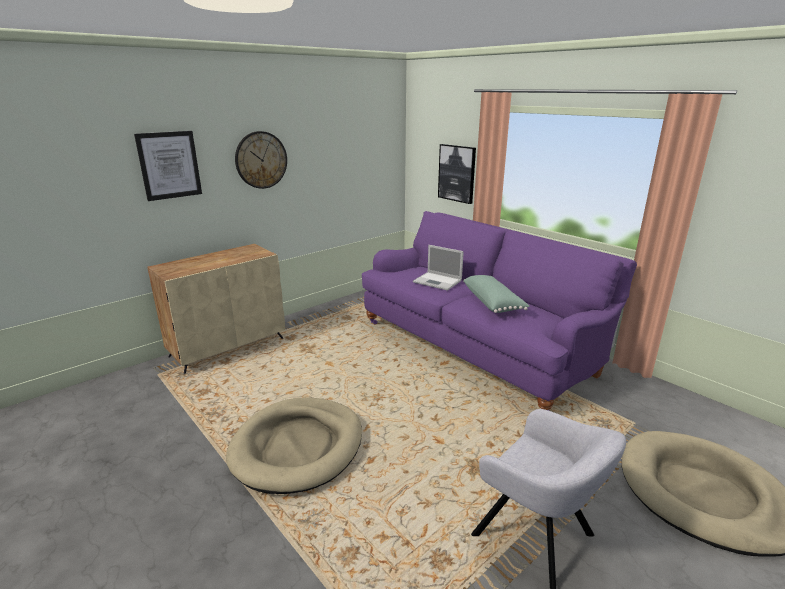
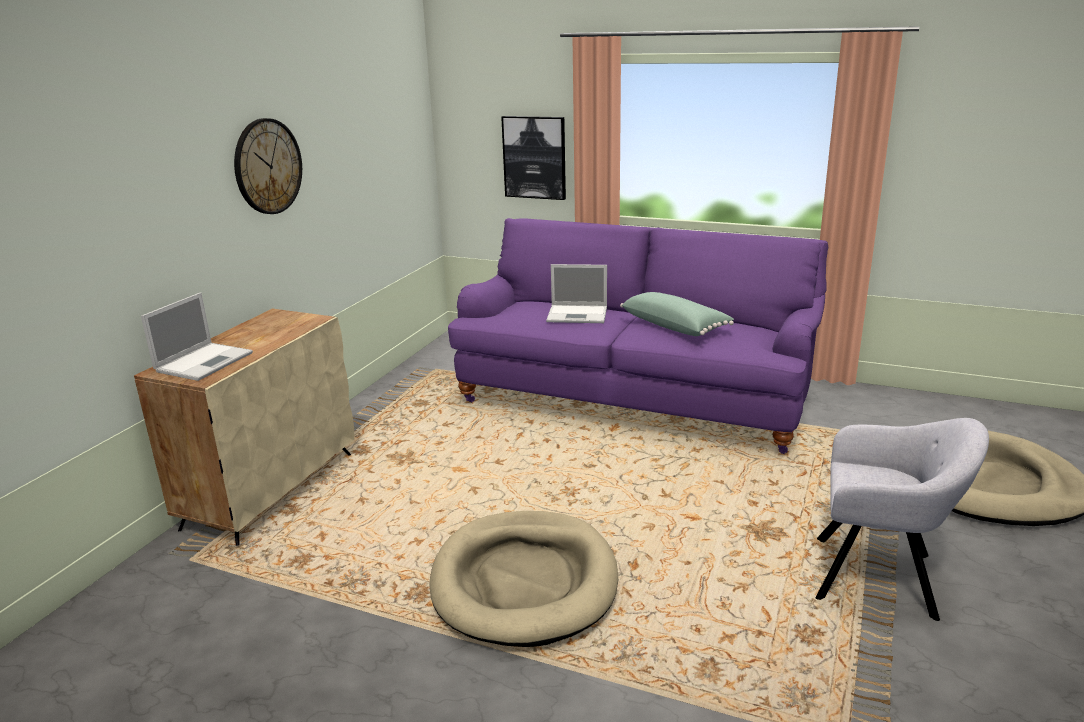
camera: 25 degrees left, 0 degrees up
picture [134,131,202,201] -> none
none -> laptop [141,292,253,381]

